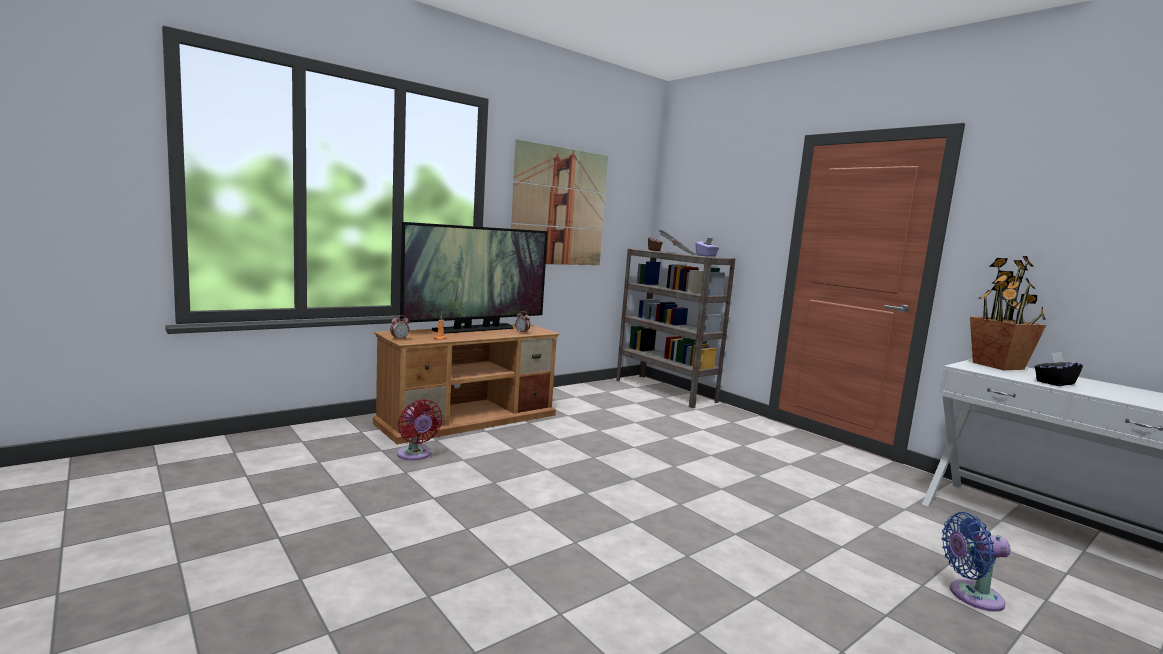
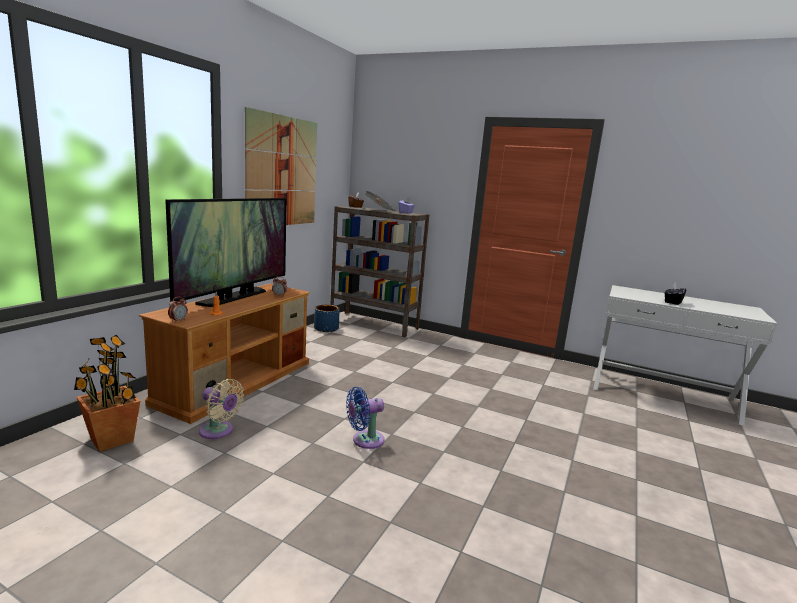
camera: 25 degrees left, 5 degrees up
red fan [397,399,443,460] -> beige fan [199,379,244,439]
blue fan [941,512,1011,612] -> blue fan moved to [346,387,385,449]
potted plant [970,256,1046,370] -> potted plant moved to [74,334,140,452]
none -> blue planter [314,305,340,332]

